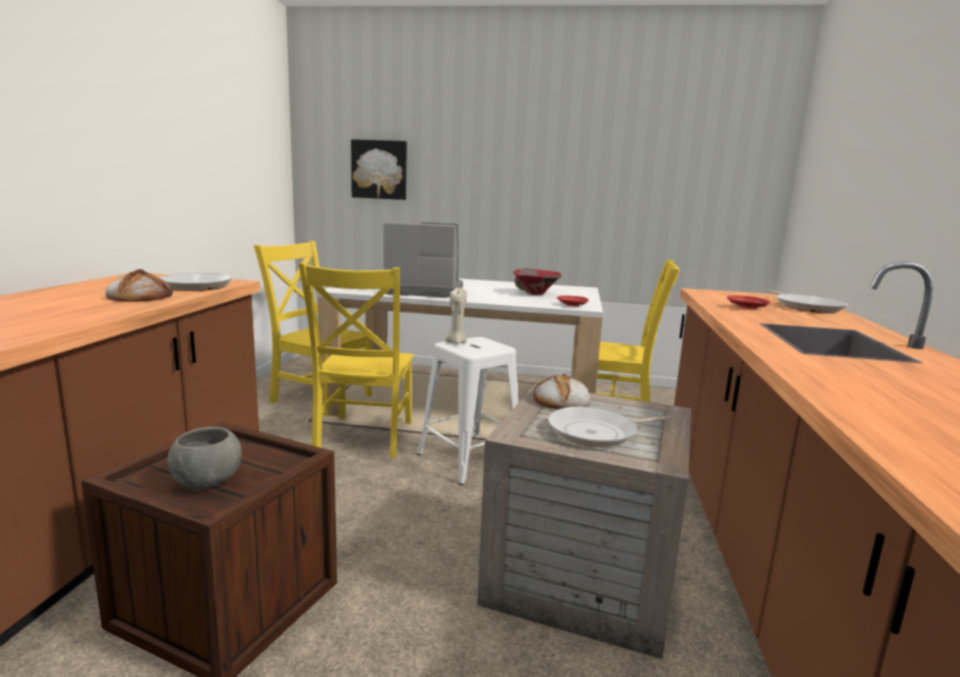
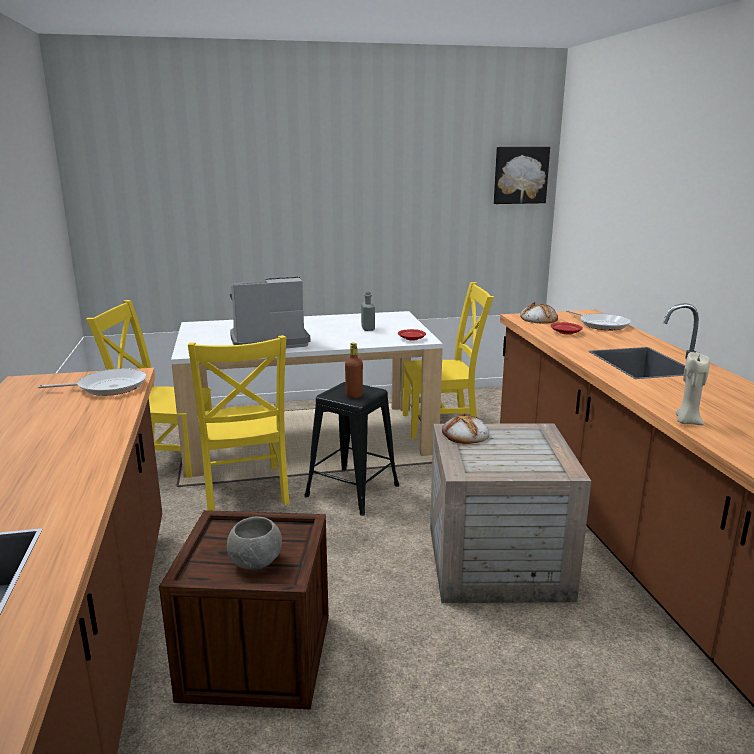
camera: 20 degrees left, 5 degrees up
bread [105,269,173,302] -> bread moved to [520,302,558,324]
picture [351,139,407,200] -> picture moved to [494,147,550,204]
white stool [417,337,518,485] -> black stool [304,382,399,516]
beige candle [446,288,467,344] -> beige candle moved to [675,352,710,425]
red bowl [514,268,562,295] -> grey bottle [361,291,375,331]
frying pan [548,406,671,447] -> none
none -> brown bottle [345,343,363,398]

